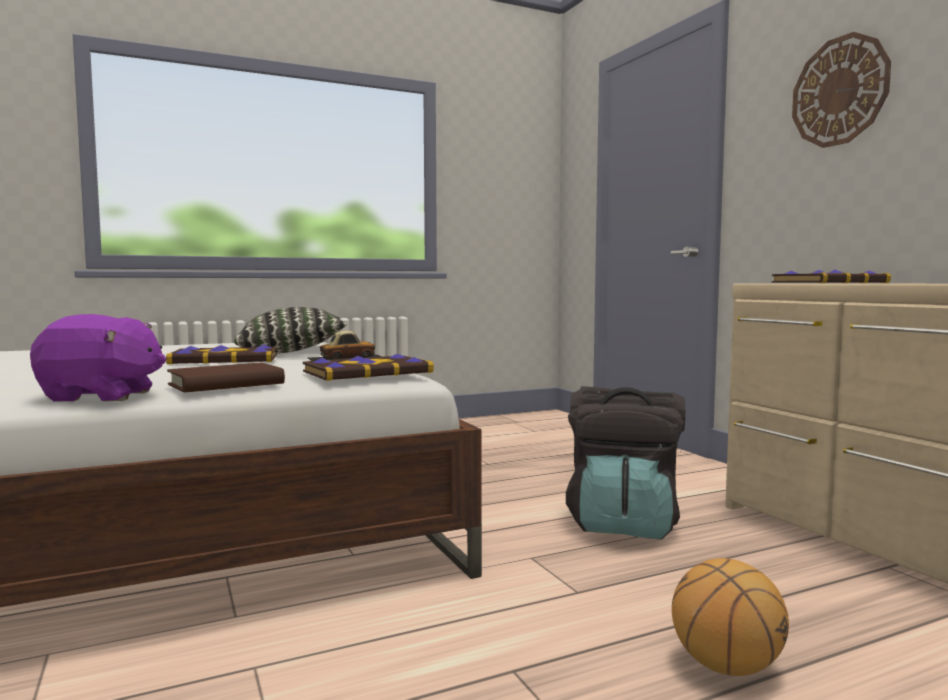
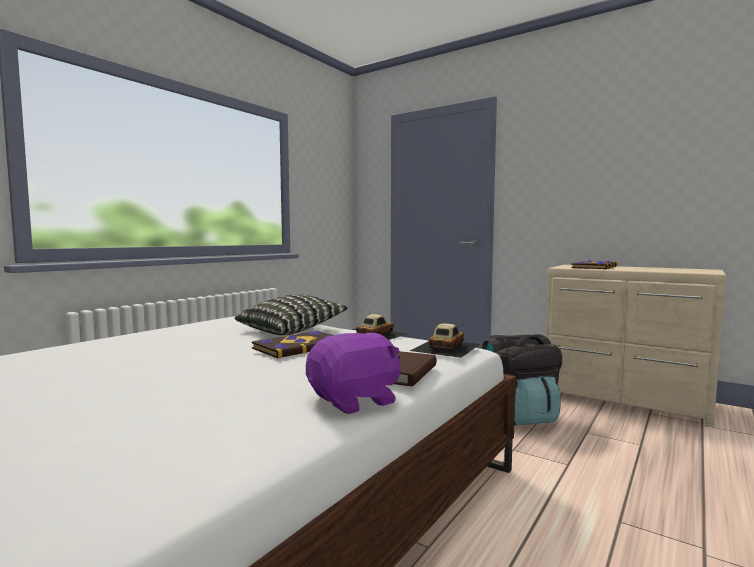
camera: 30 degrees left, 0 degrees up
book [303,353,434,381] -> toy car [410,323,480,358]
basketball [672,558,789,676] -> none
wall clock [792,32,891,148] -> none

